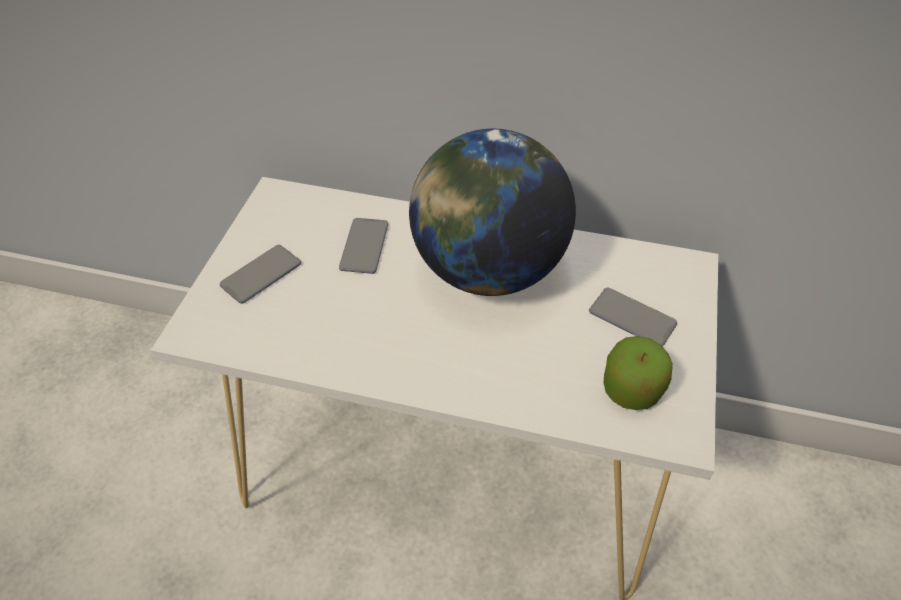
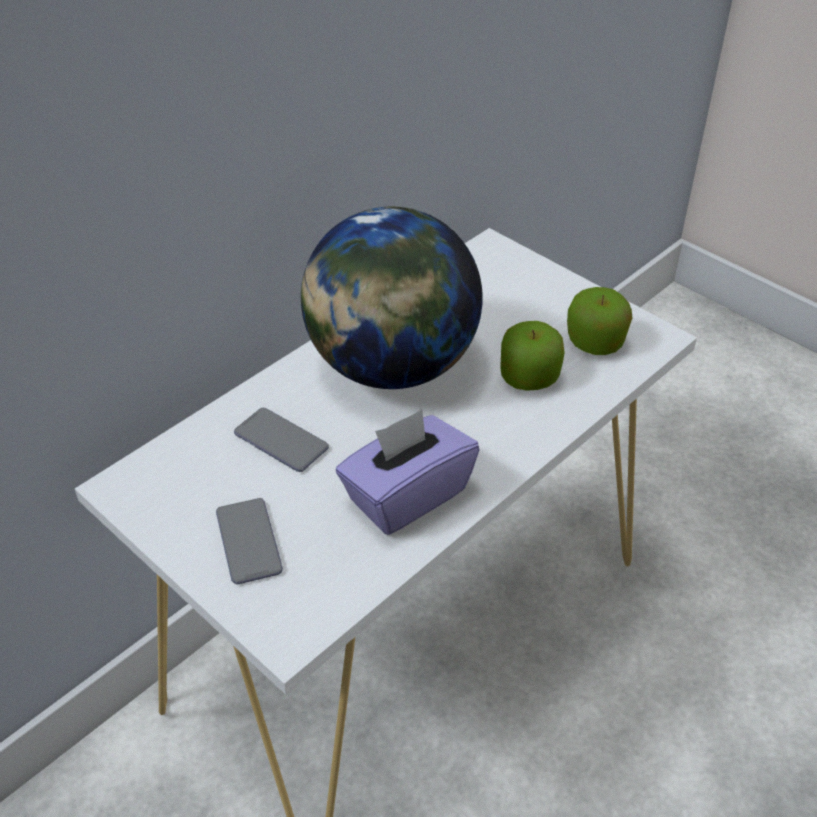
camera: 60 degrees left, 5 degrees down
phone [589,287,677,346] -> none
none -> purple tissue box [336,409,480,535]
none -> apple [500,321,565,391]

